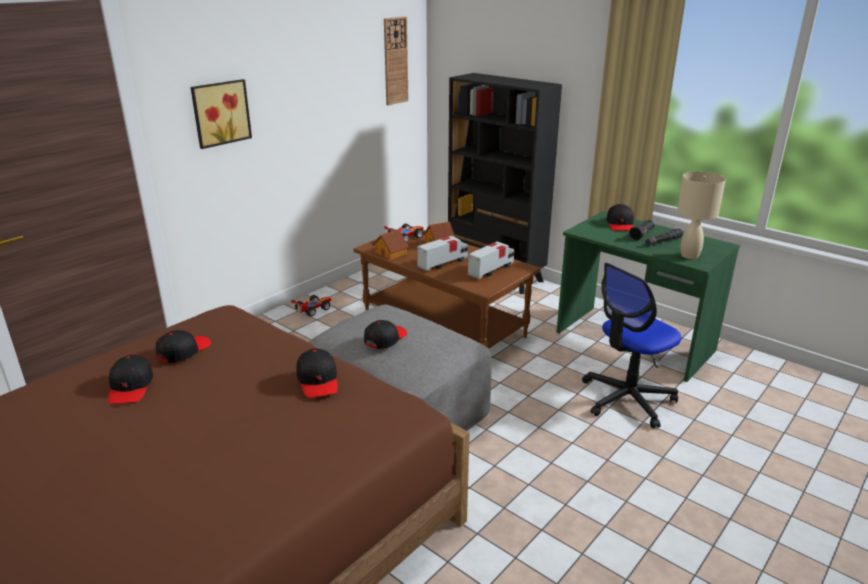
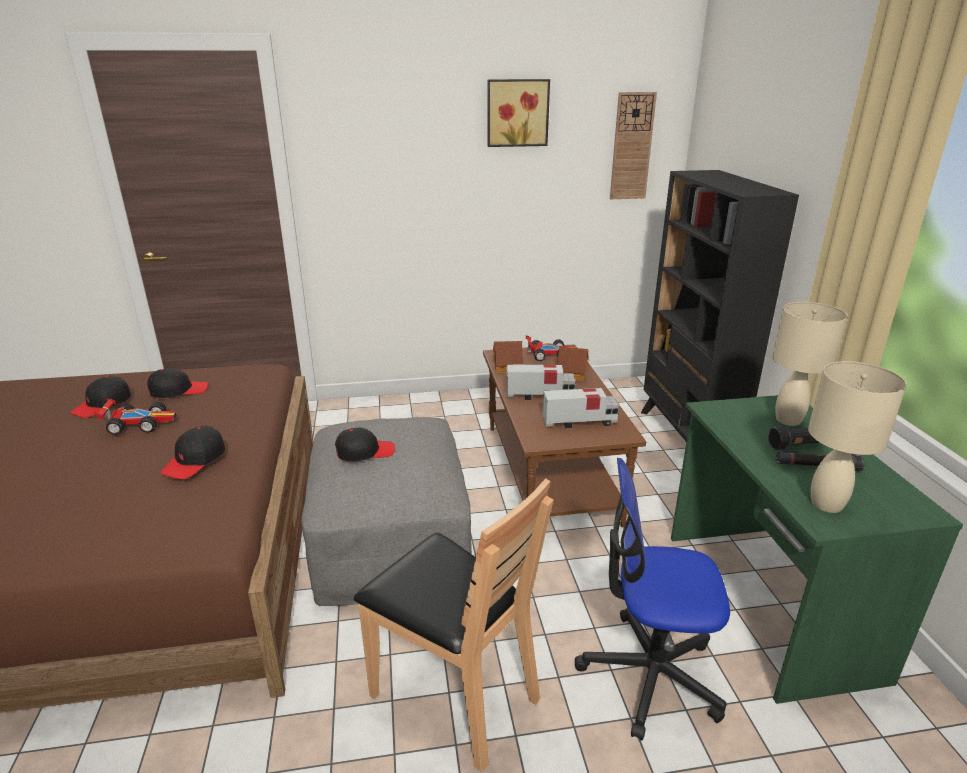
camera: 40 degrees right, 0 degrees up
picture [190,79,252,149] -> picture moved to [487,79,550,147]
toy car [291,295,331,317] -> toy car moved to [95,398,177,435]
black cap [606,204,634,231] -> beige table lamp [772,302,847,426]
none -> brown chair [354,478,553,772]

